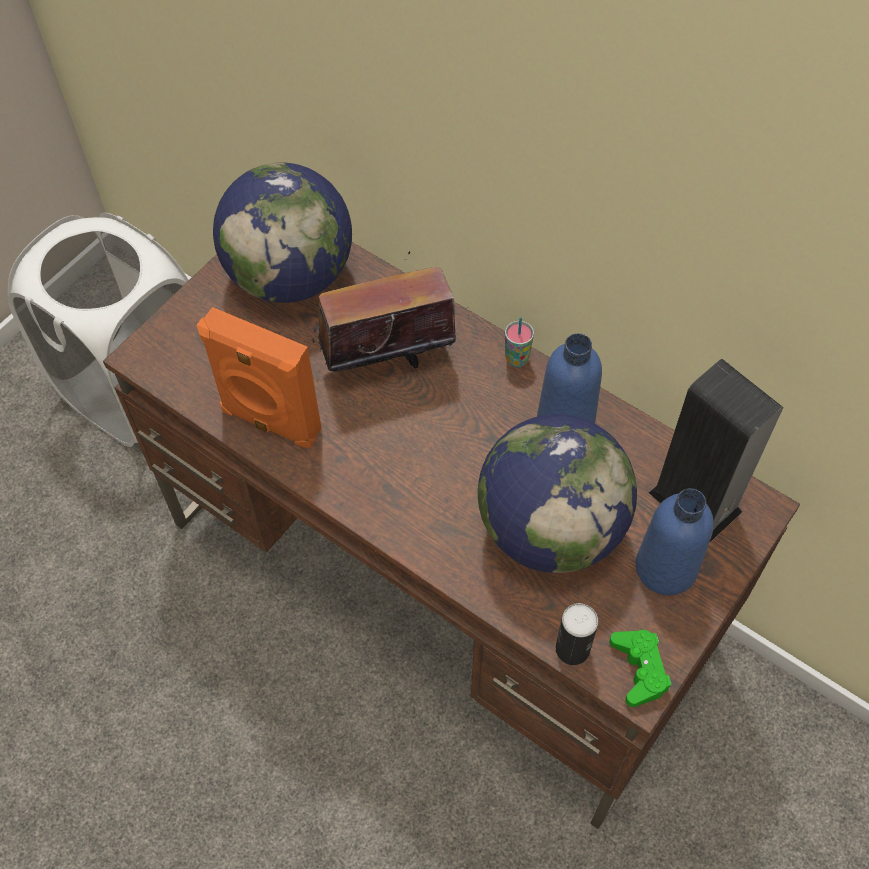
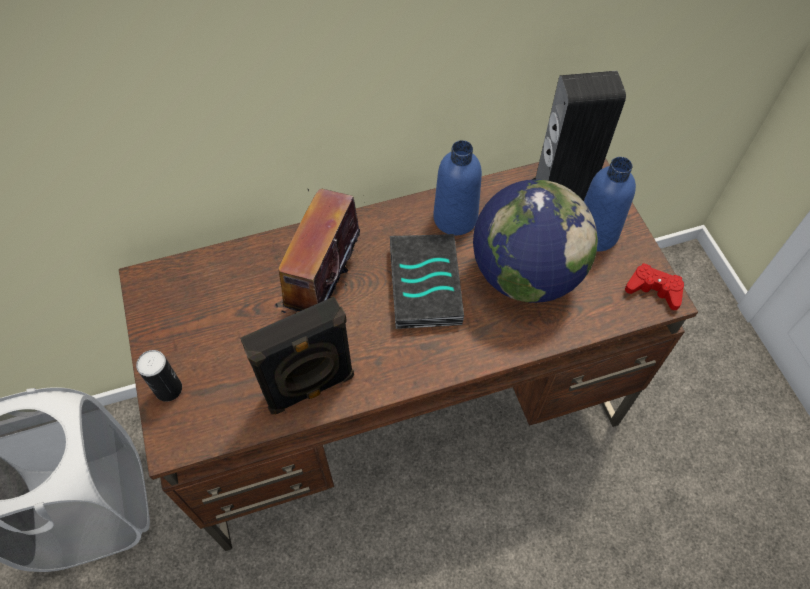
camera: 55 degrees left, 0 degrees up
orange speaker [197,307,321,448] -> black speaker [240,297,354,414]
globe [213,162,352,303] -> none
cup [505,317,534,367] -> none
can [556,603,599,665] -> can moved to [136,350,182,402]
green game controller [609,630,672,707] -> red game controller [625,263,684,310]
none -> book [390,234,464,329]

